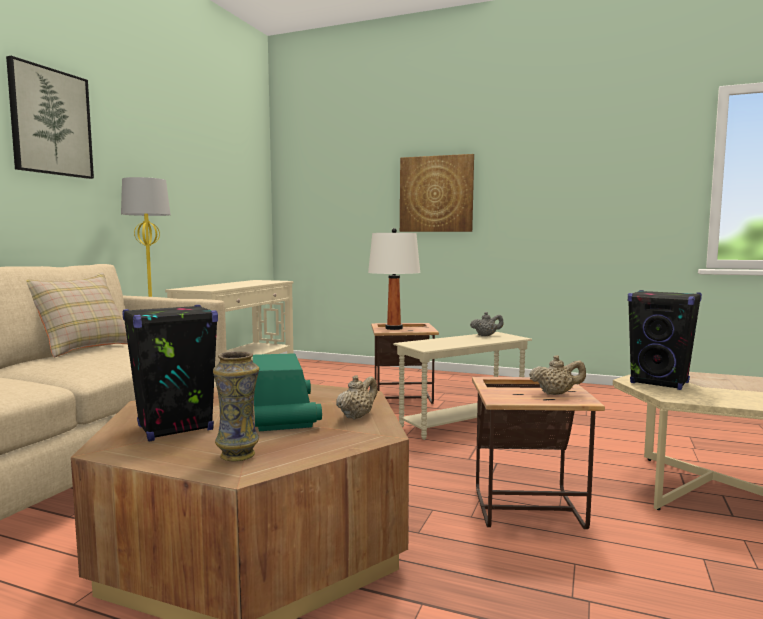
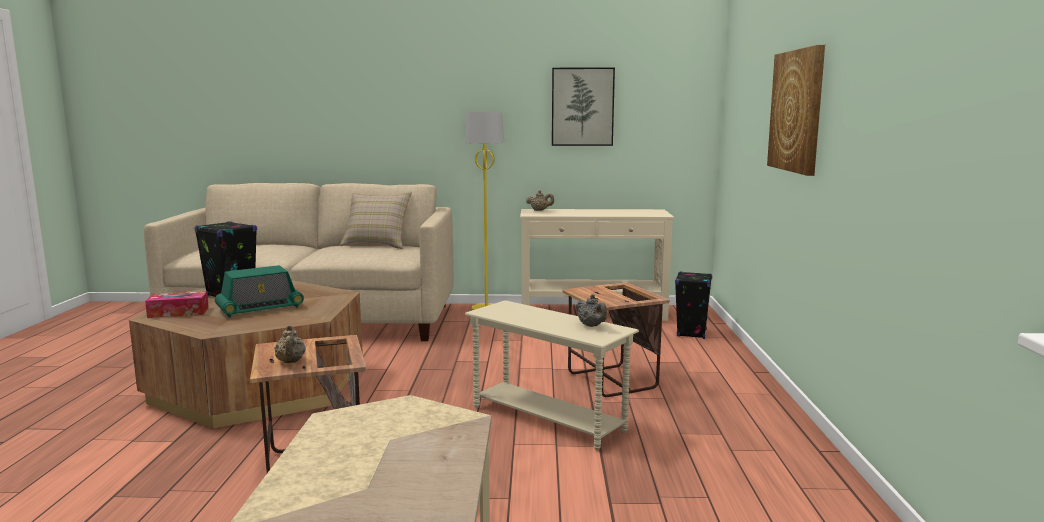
camera: 70 degrees right, 5 degrees up
picture [6,56,94,179] -> picture moved to [552,68,615,146]
vase [213,351,259,461] -> tissue box [145,291,209,318]
beige teapot [336,375,378,420] -> beige teapot moved to [526,190,554,211]
white table lamp [368,228,420,330] -> none
black speaker [628,290,702,390] -> black speaker moved to [675,271,712,339]

